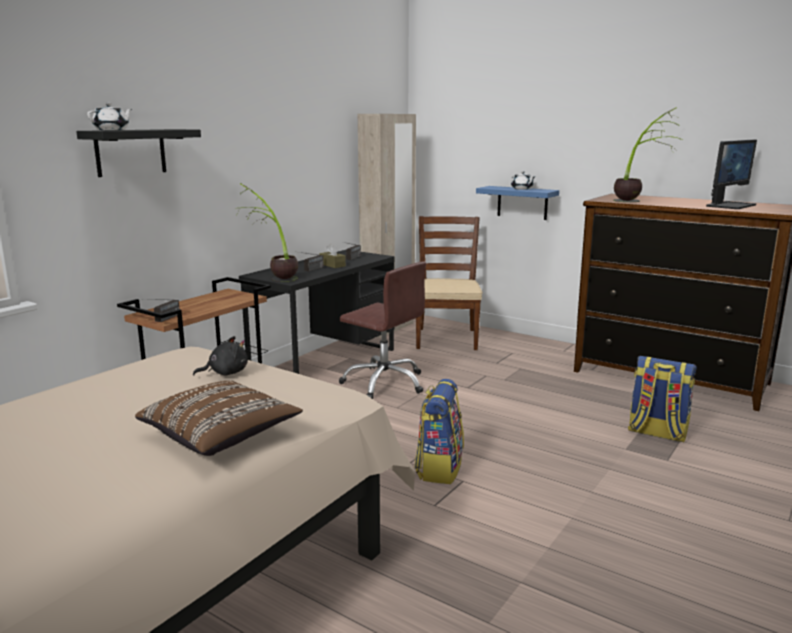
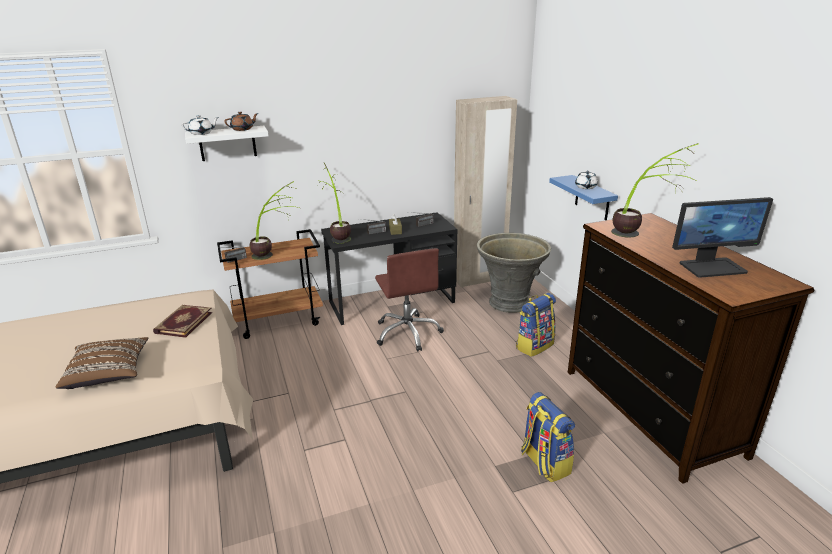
camera: 35 degrees right, 10 degrees up
black shelf [76,129,201,177] -> white shelf [185,126,268,161]
black plush toy [193,336,248,376] -> book [153,305,212,338]
backpack [414,379,464,484] -> backpack moved to [516,293,556,357]
brown chair [416,216,483,350] -> grey planter [477,233,551,313]
none -> brown teapot [224,112,258,131]
none -> potted plant [250,181,299,260]

